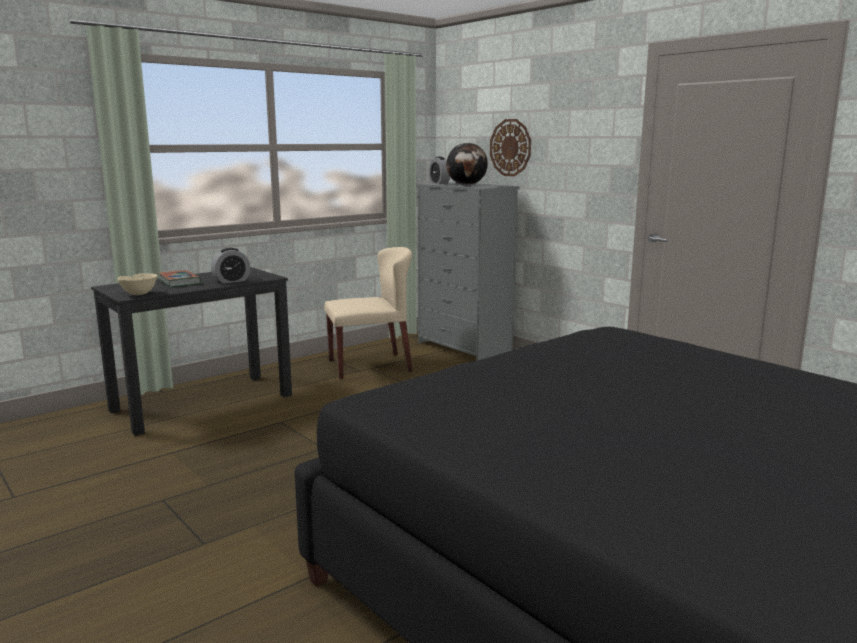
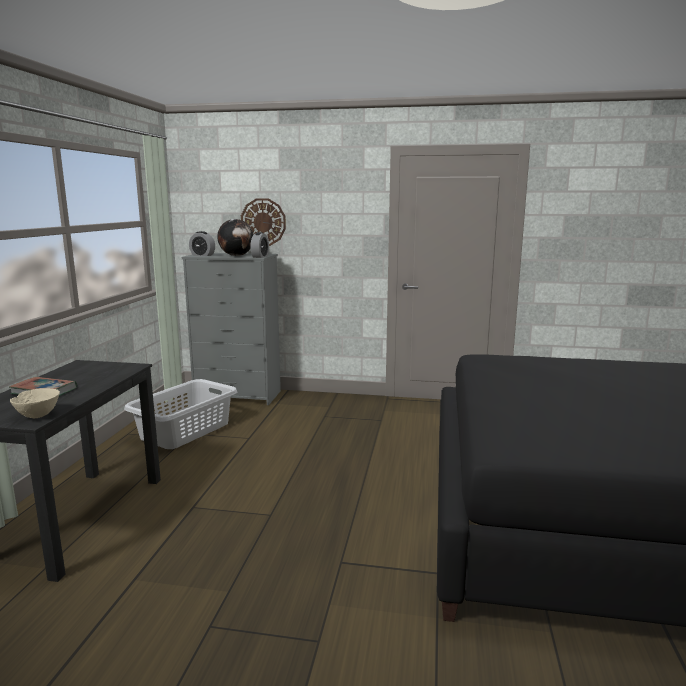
camera: 40 degrees left, 0 degrees up
alarm clock [211,248,250,283] -> alarm clock moved to [251,232,269,258]
beige chair [324,247,413,379] -> grey laundry basket [124,379,237,449]

